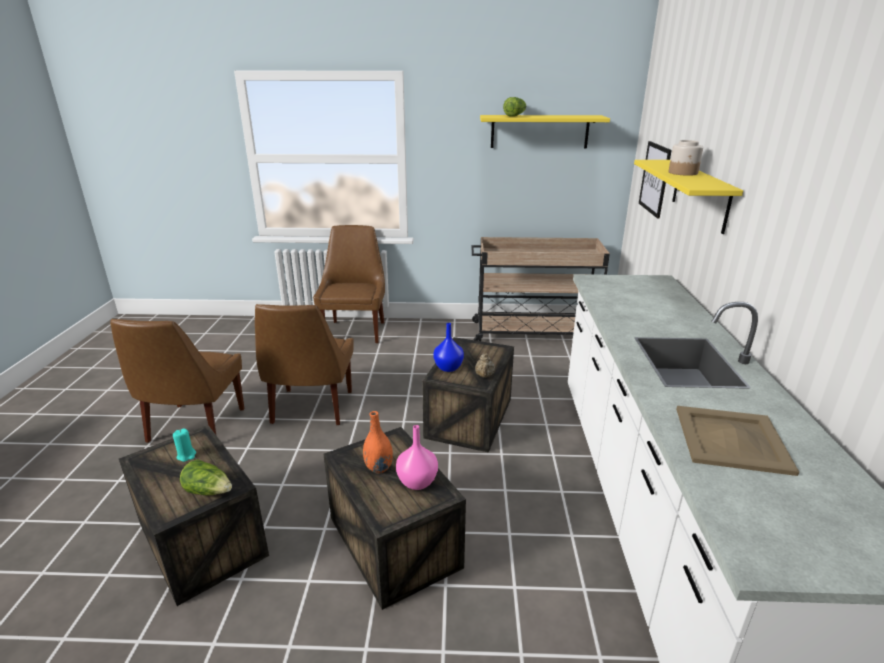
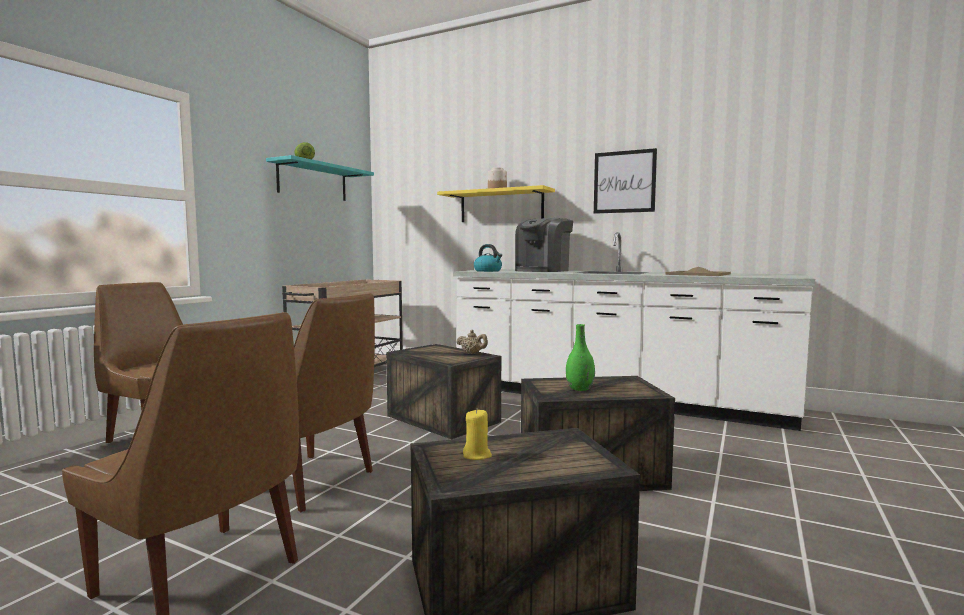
camera: 65 degrees left, 20 degrees down
turquoise candle [173,428,196,462] -> yellow candle [463,409,492,460]
lettuce [180,460,232,495] -> none
orange vase [363,411,393,473] -> green vase [566,324,595,391]
pink vase [396,425,438,490] -> none
blue vase [433,323,464,372] -> none
yellow shelf [480,115,610,148] -> turquoise shelf [266,155,374,201]
picture [639,141,672,219] -> picture moved to [594,148,657,214]
none -> kettle [474,244,502,272]
none -> coffee machine [515,218,573,272]

